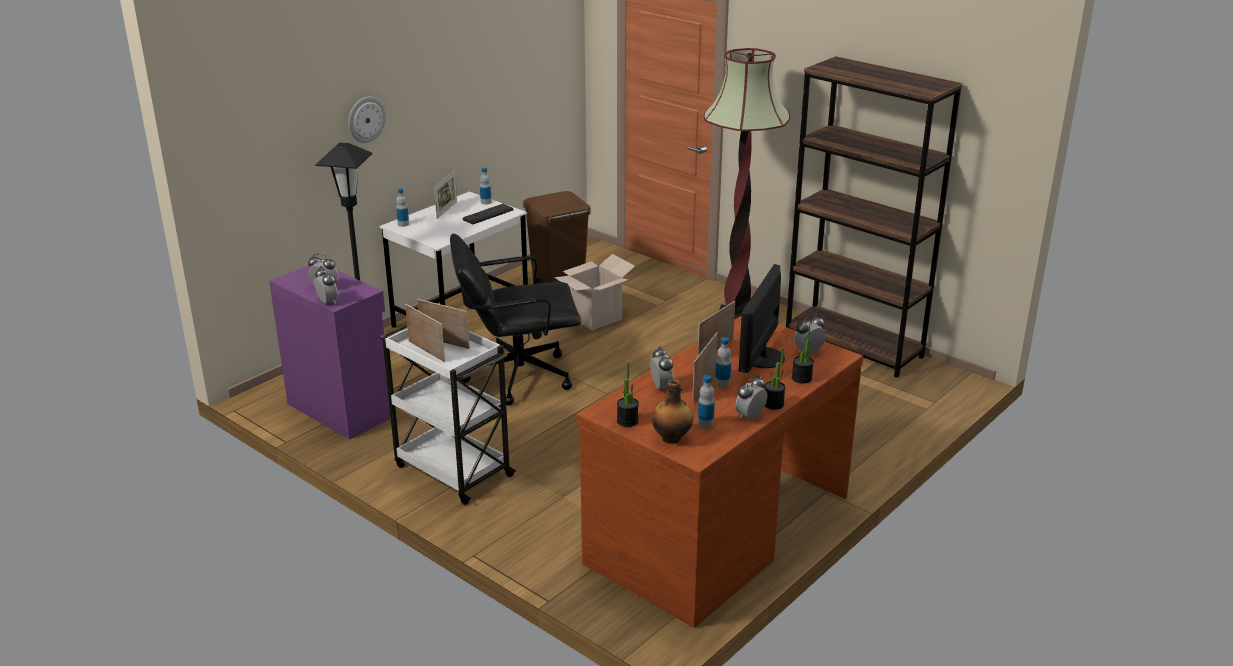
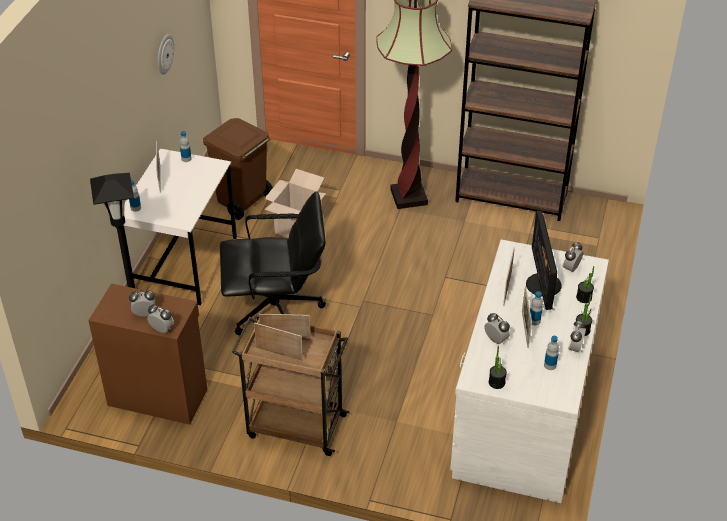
camera: 25 degrees left, 15 degrees up
purple cabinet [269,264,391,440] -> brown cabinet [88,283,207,425]
wall clock [348,96,386,143] -> wall clock moved to [158,34,174,74]
white cart [380,324,516,505] -> brown cart [232,313,350,456]
black office chair [450,234,581,406] -> black office chair turned 150 degrees counterclockwise [220,191,326,335]
keyboard [463,204,513,224] -> none
brown desk [576,315,863,628] -> white desk [450,240,609,503]
bottle [652,379,693,444] -> none

